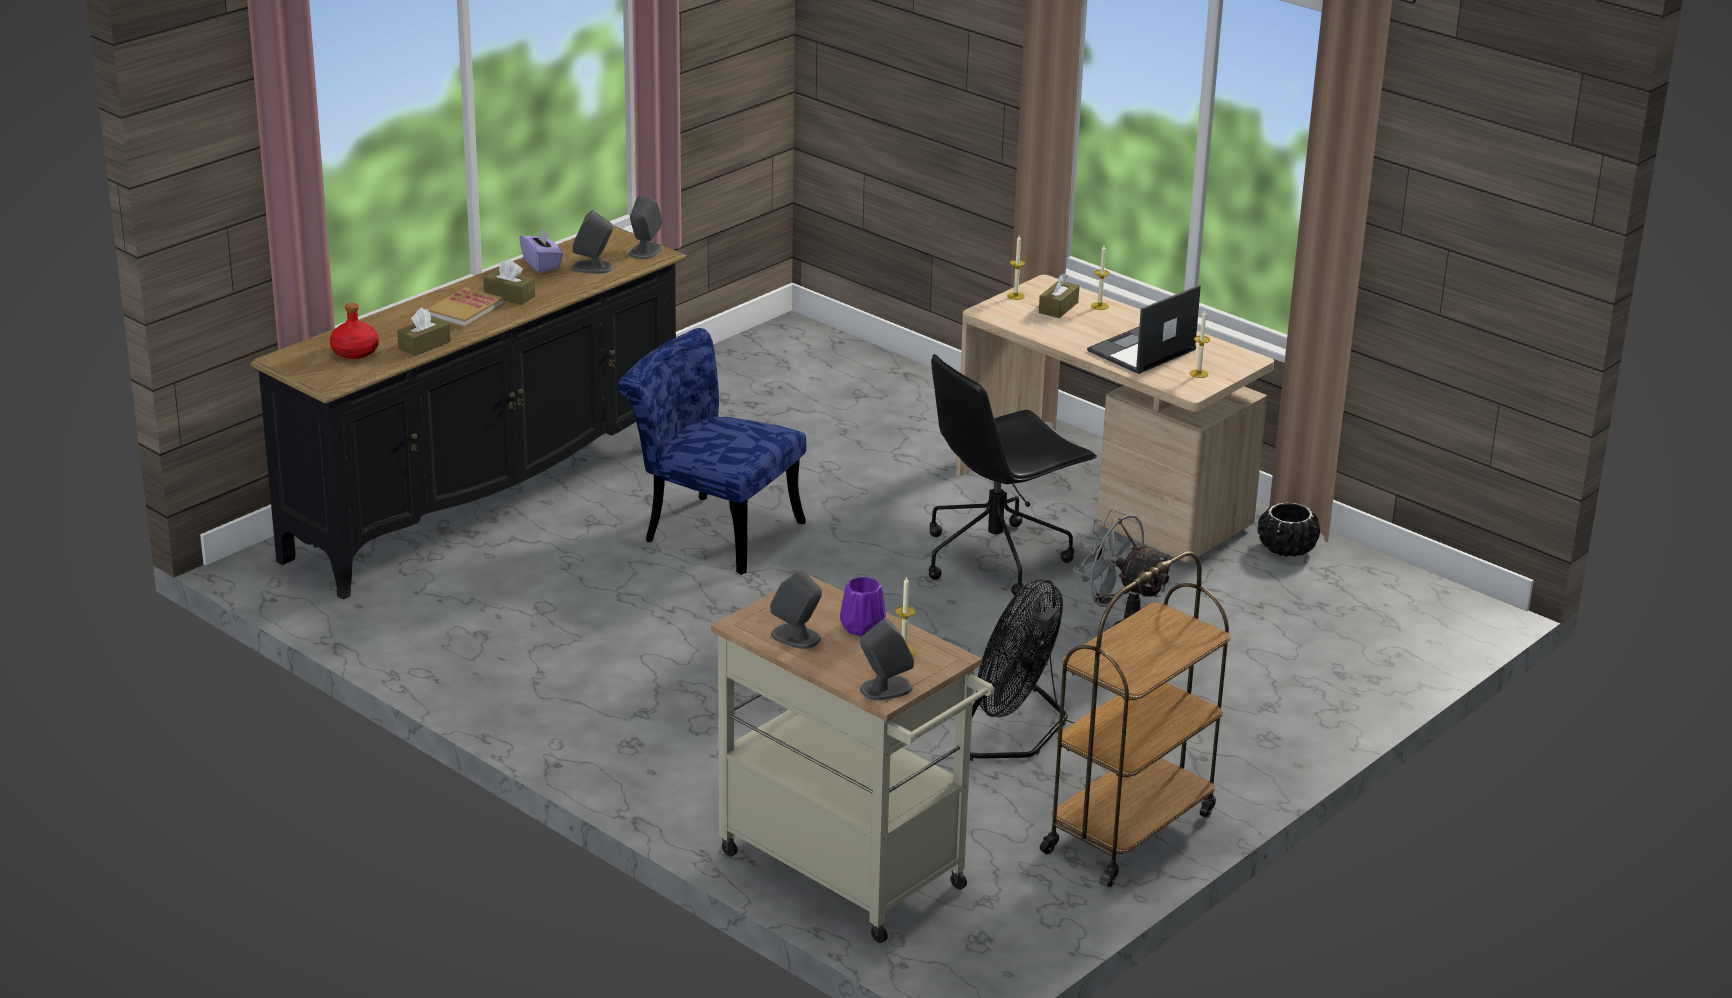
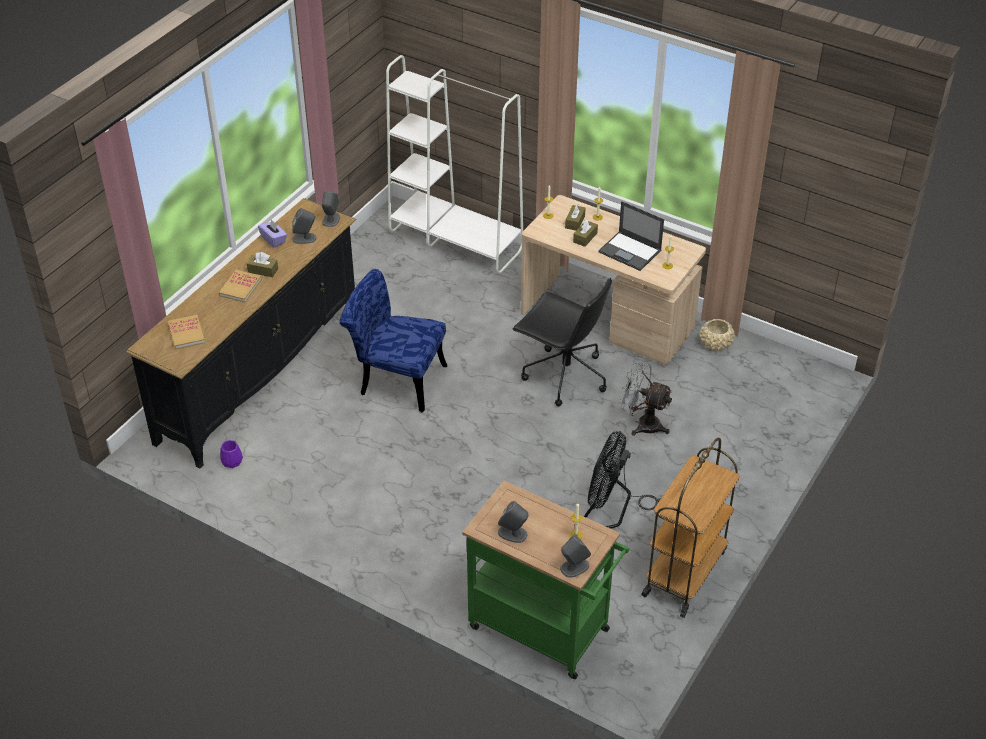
camera: 10 degrees left, 15 degrees up
red bottle [330,303,379,359] -> book [168,315,205,349]
brown tissue box [397,308,451,356] -> brown tissue box moved to [573,219,598,247]
beige cart [711,575,994,943] -> green cart [462,481,629,679]
purple vase [840,577,886,636] -> purple vase moved to [220,440,243,468]
black office chair [929,354,1098,595] -> black office chair turned 105 degrees counterclockwise [513,278,612,406]
laptop [1087,285,1201,374] -> laptop turned 90 degrees counterclockwise [598,201,664,271]
black planter [1257,503,1320,557] -> beige planter [700,319,735,351]
none -> white clothes rack [386,55,523,274]

